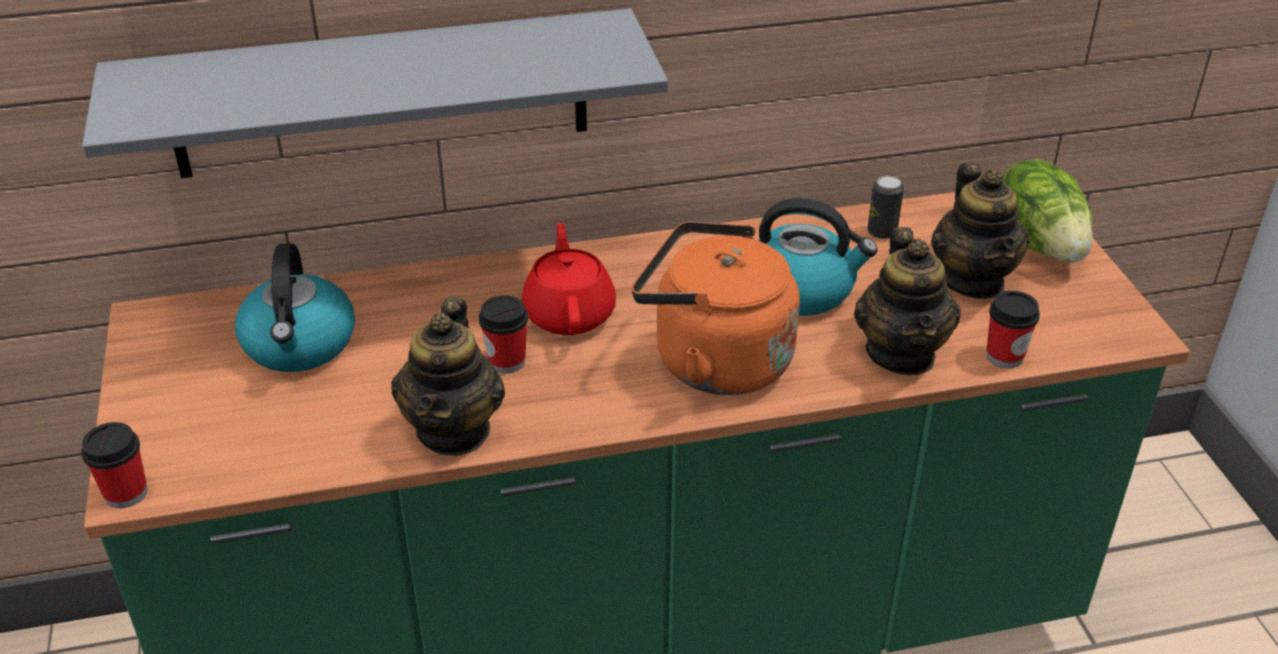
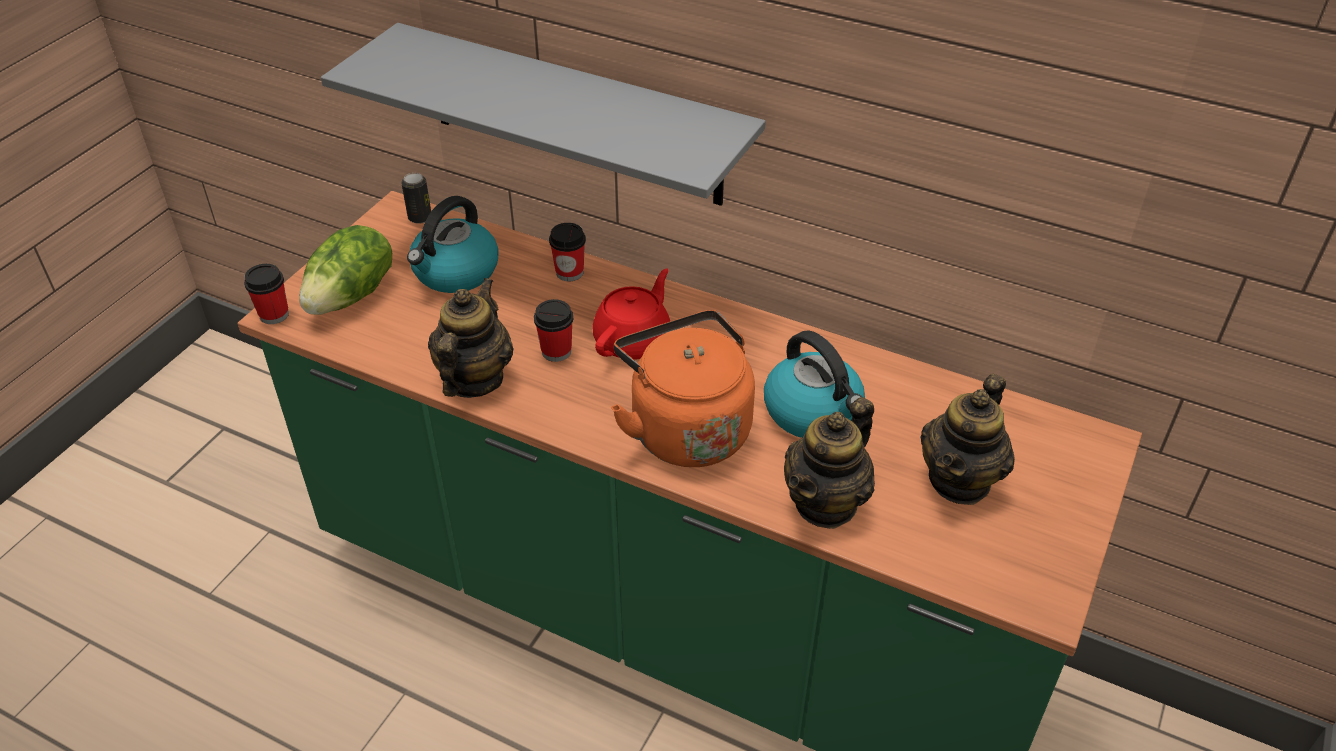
camera: 40 degrees right, 5 degrees up
teapot [391,296,505,456] -> teapot turned 150 degrees clockwise [428,278,514,398]
can [867,176,904,239] -> can moved to [401,173,431,224]
cup [986,291,1040,368] -> cup moved to [549,223,586,281]
lettuce [1003,159,1093,262] -> lettuce moved to [299,225,392,315]

